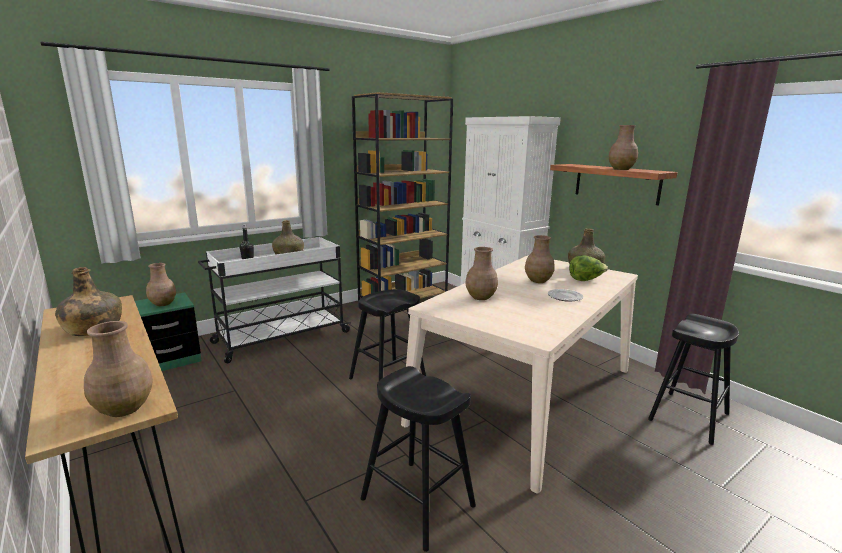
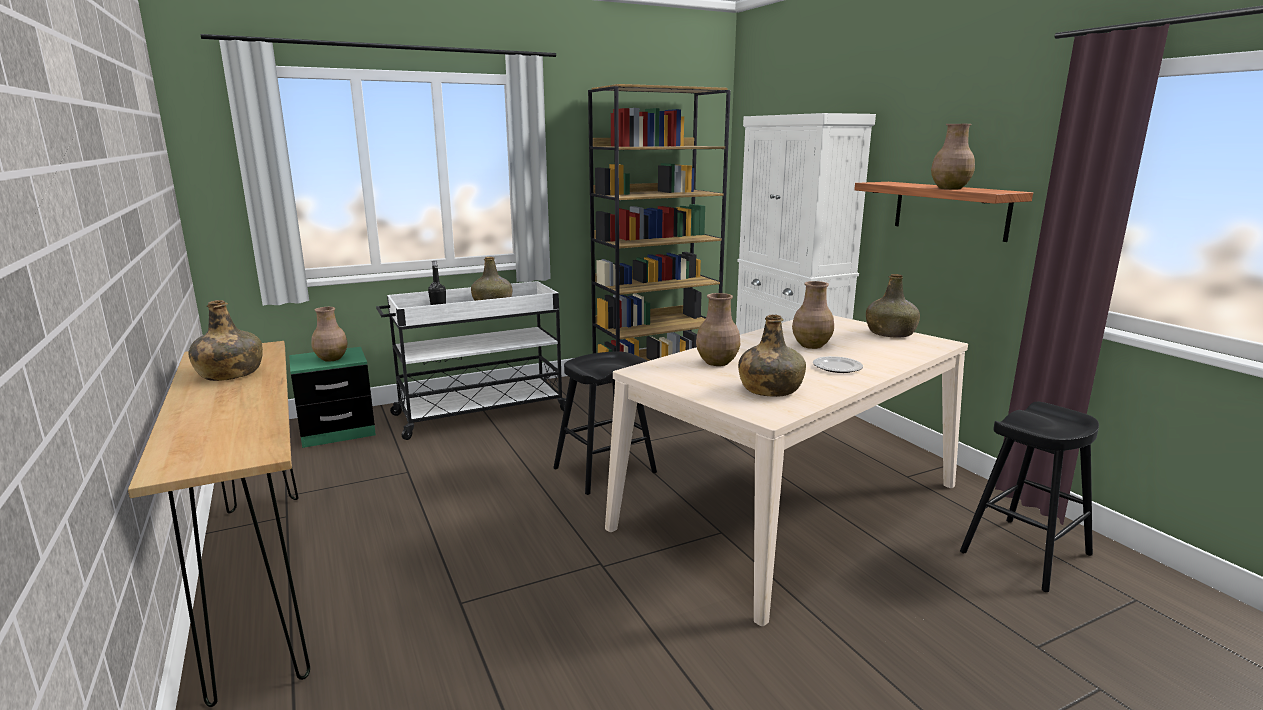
camera: 10 degrees right, 0 degrees up
brown vase [84,321,153,417] -> none
black stool [360,366,476,552] -> none
lettuce [569,255,608,281] -> none
none -> green bottle [738,315,806,397]

